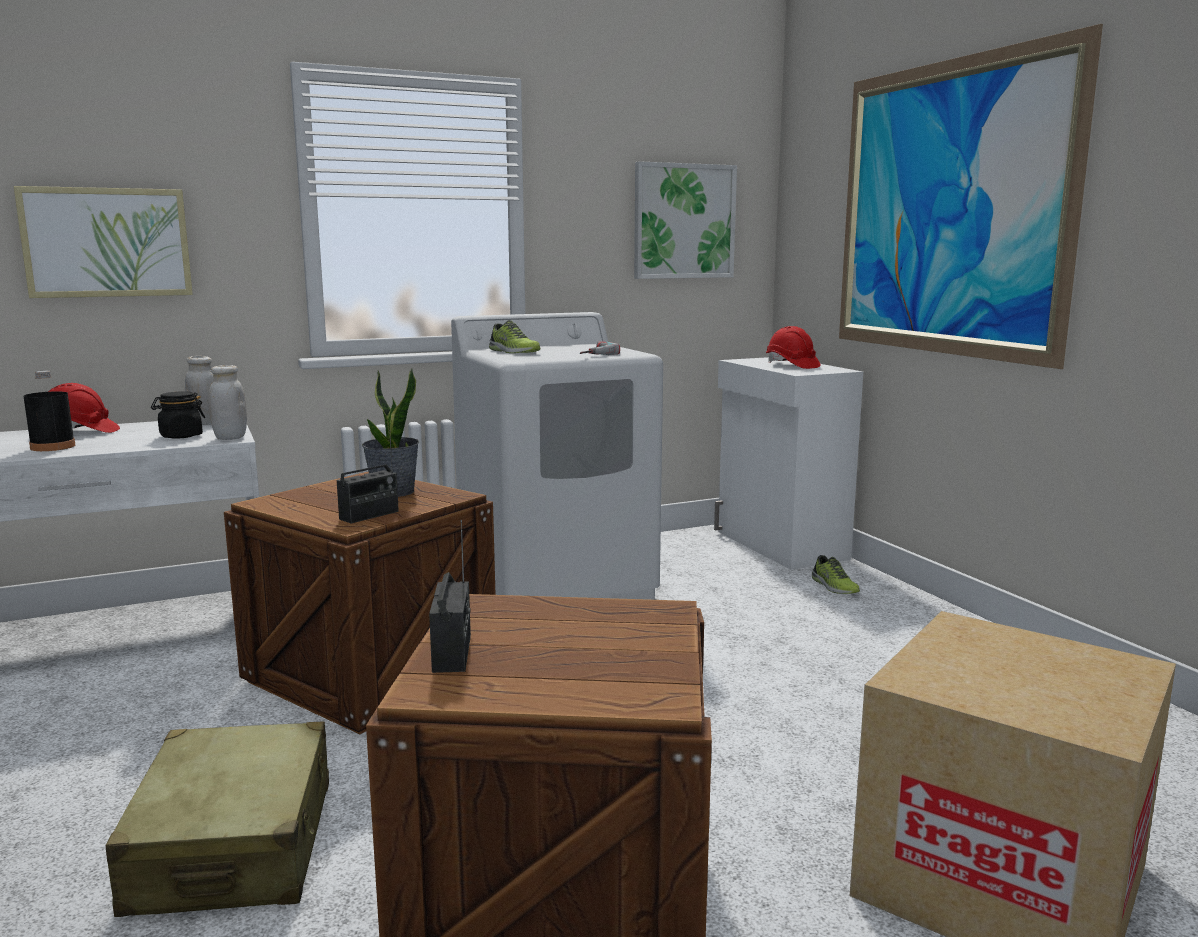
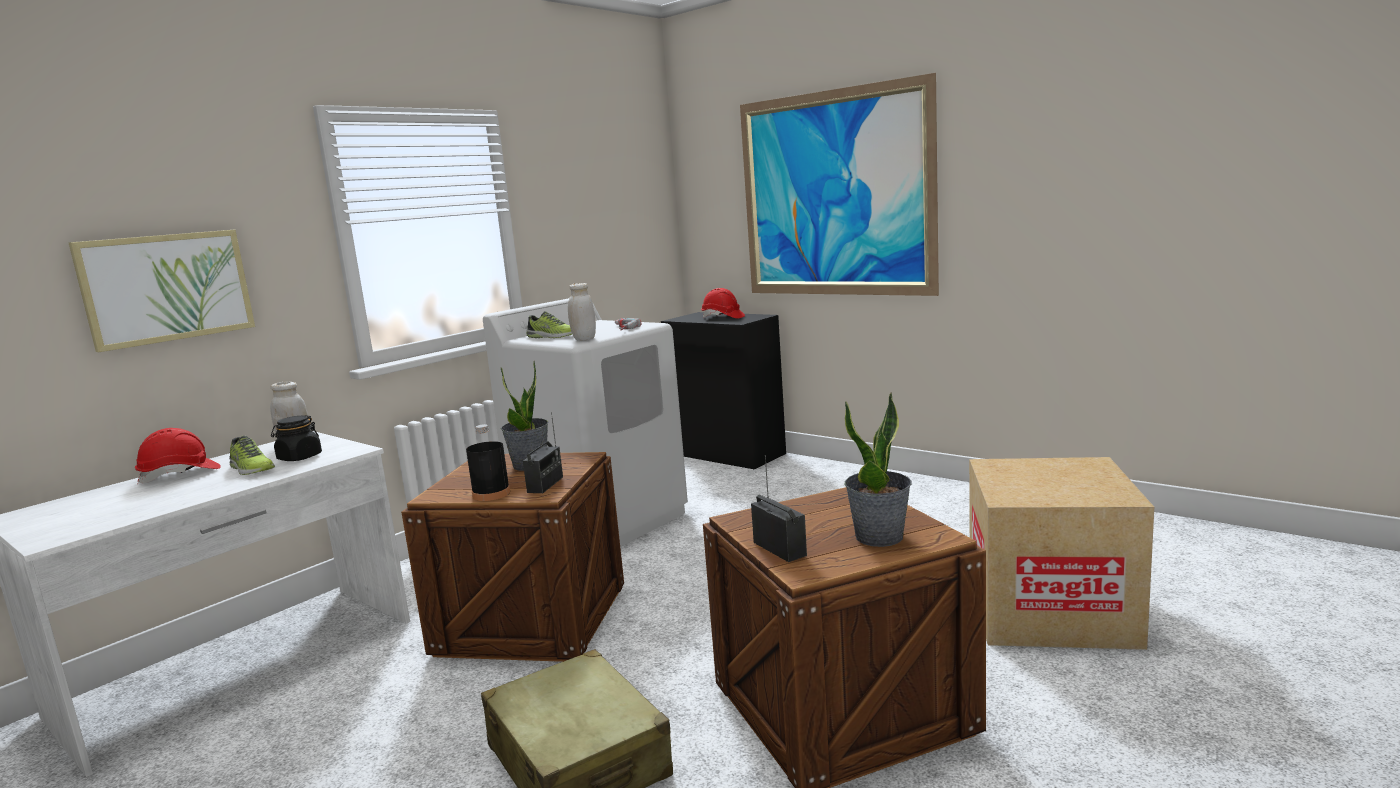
camera: 25 degrees left, 0 degrees up
black bottle [23,371,75,451] -> black bottle moved to [466,424,510,501]
white jar [208,365,247,440] -> white jar moved to [568,283,596,340]
picture [634,161,737,279] -> none
white cabinet [714,357,863,570] -> black cabinet [661,312,786,470]
shoe [812,555,860,594] -> shoe moved to [229,436,275,475]
none -> potted plant [845,393,912,547]

